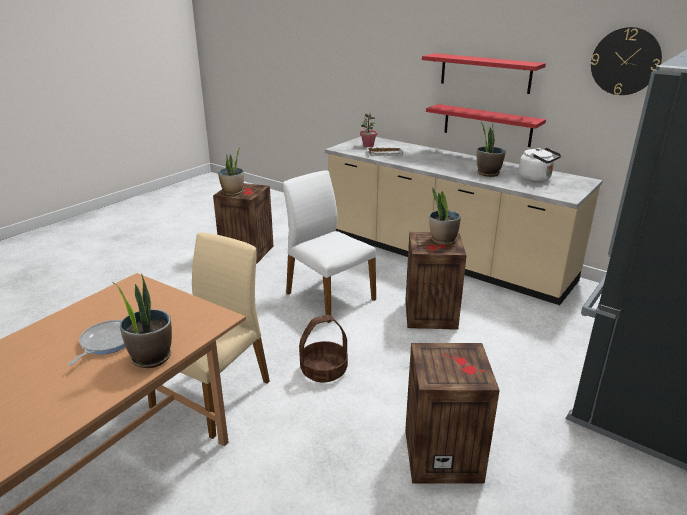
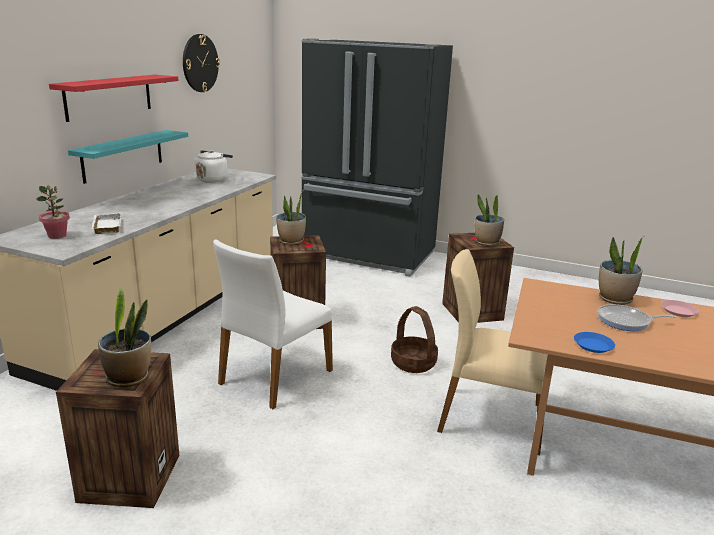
camera: 105 degrees left, 5 degrees down
red shelf [426,104,546,147] -> turquoise shelf [68,130,188,184]
potted plant [477,124,506,177] -> potted plant moved to [475,194,504,246]
none -> blue plate [574,332,615,353]
none -> pink plate [661,300,699,317]

